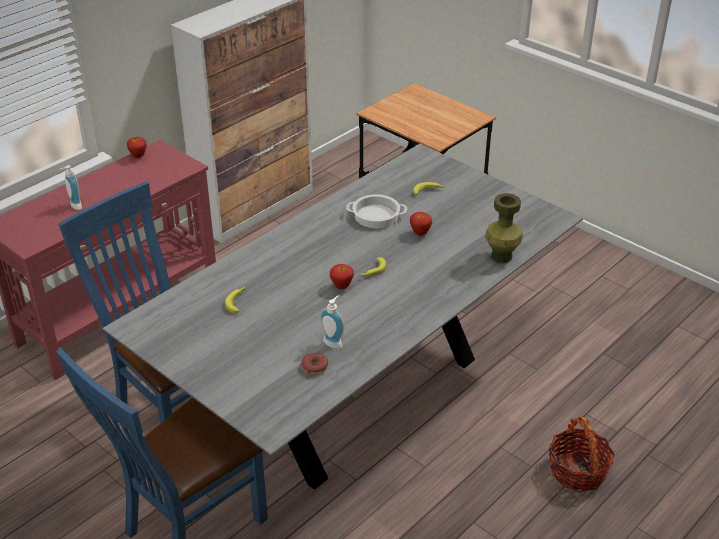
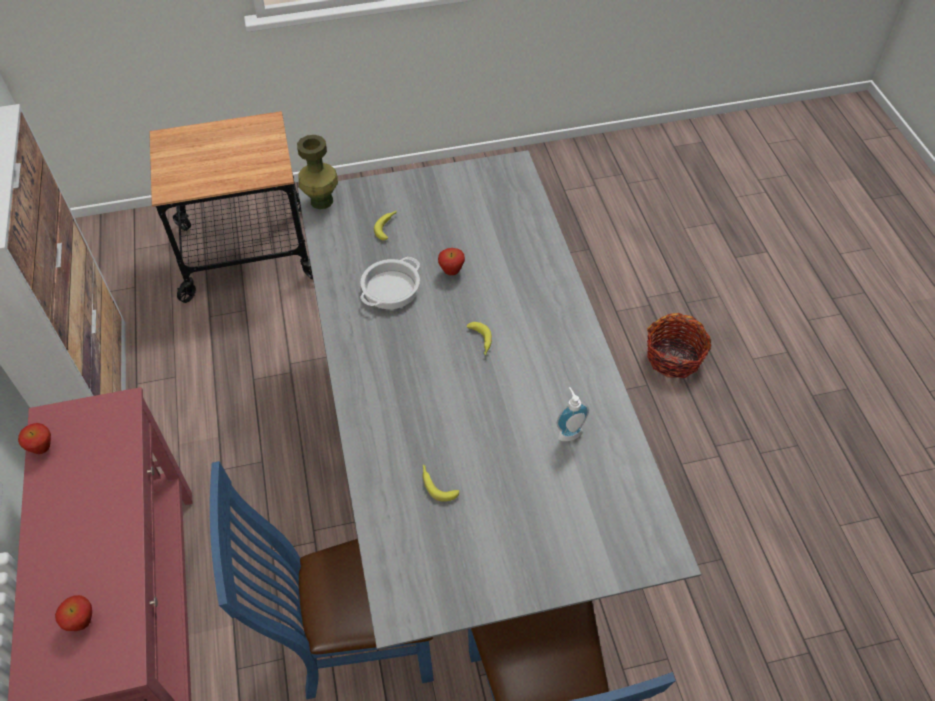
camera: 55 degrees left, 15 degrees up
soap dispenser [59,165,82,210] -> none
donut [301,353,328,374] -> none
apple [330,264,354,289] -> apple moved to [55,595,92,631]
green vase [485,193,523,263] -> green vase moved to [297,135,338,209]

